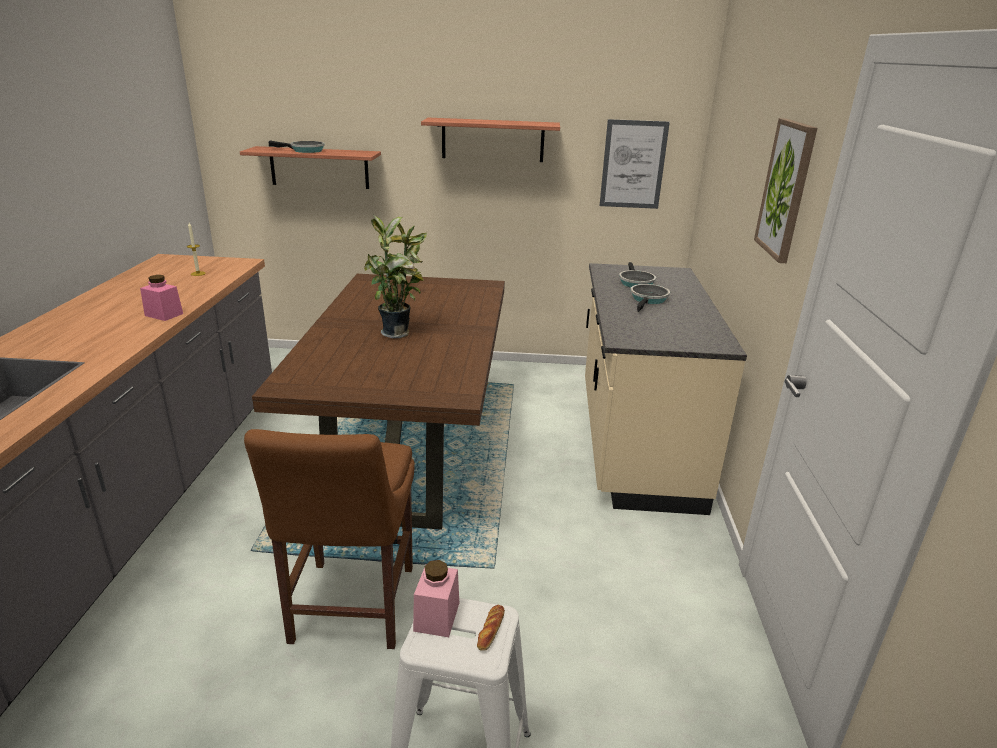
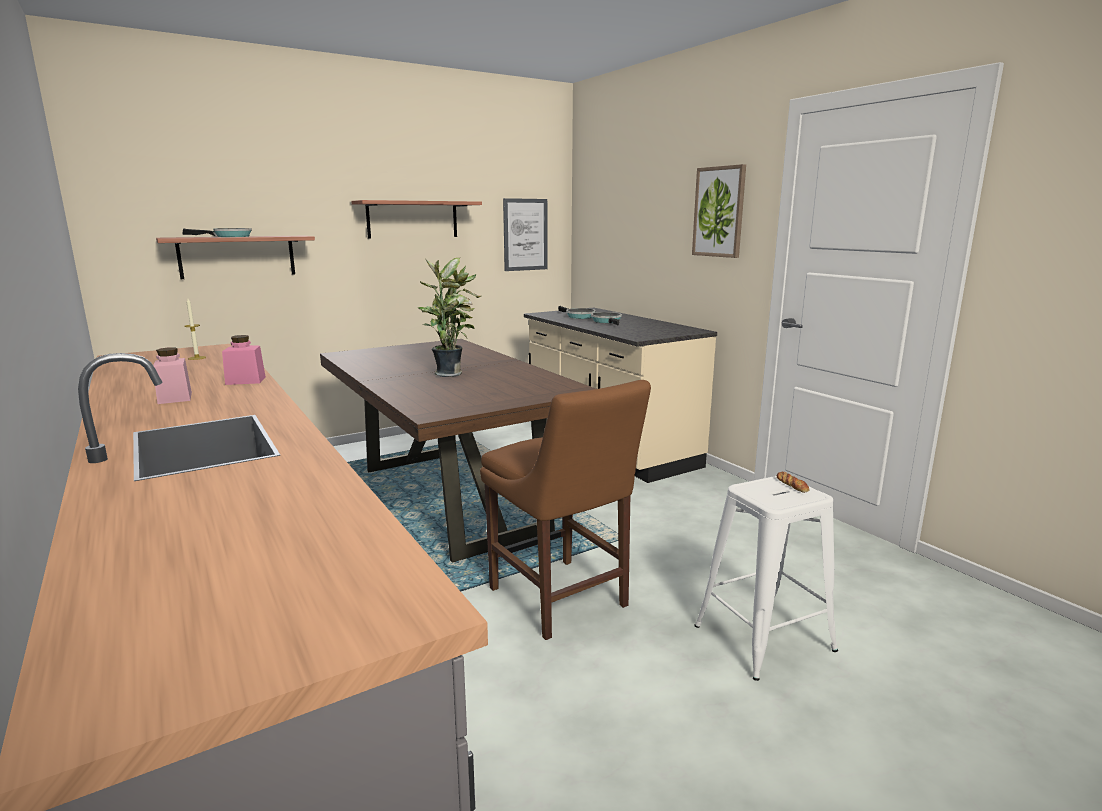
camera: 35 degrees left, 10 degrees down
pink jar [413,560,459,637] -> pink jar moved to [153,347,192,404]

